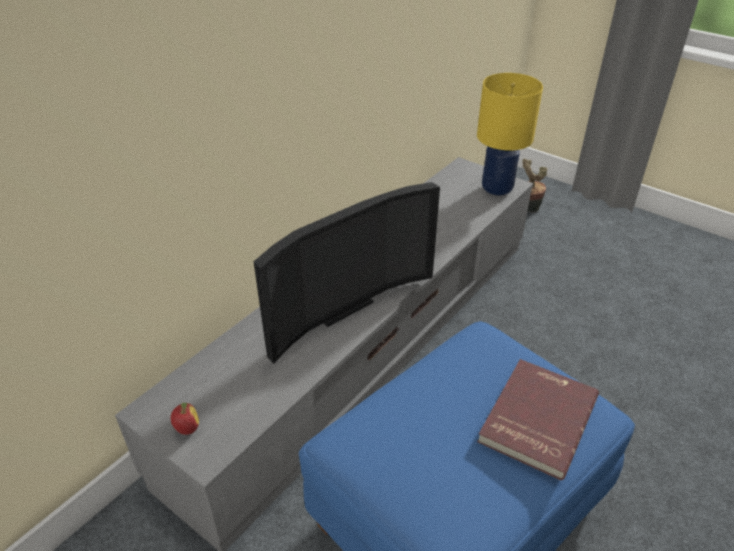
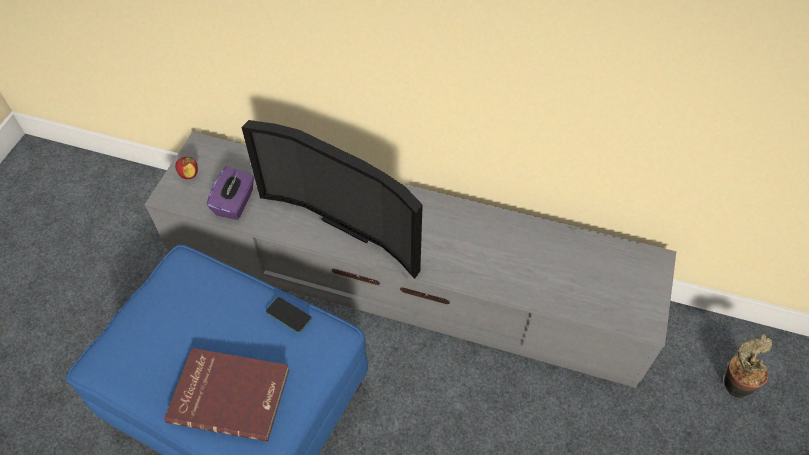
camera: 70 degrees right, 15 degrees up
yellow table lamp [477,73,543,195] -> none
none -> purple tissue box [207,166,255,220]
none -> phone [266,297,312,333]

